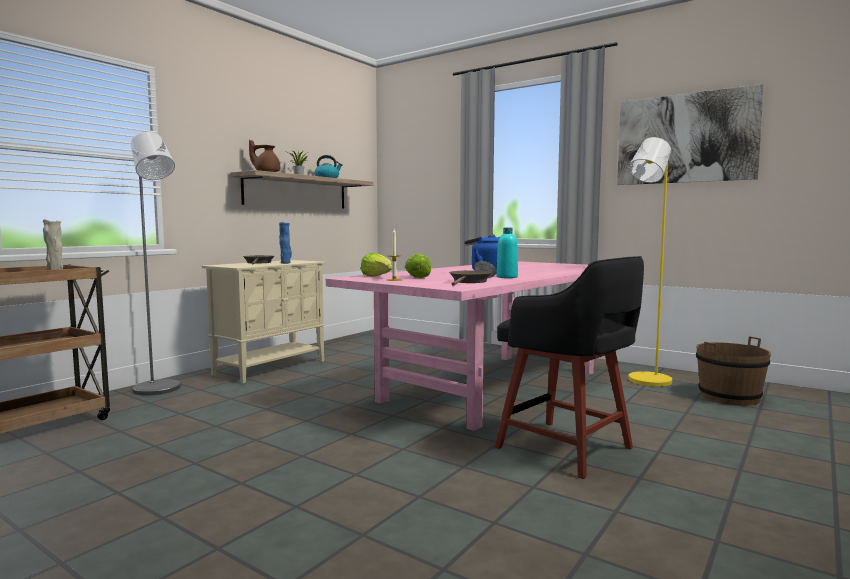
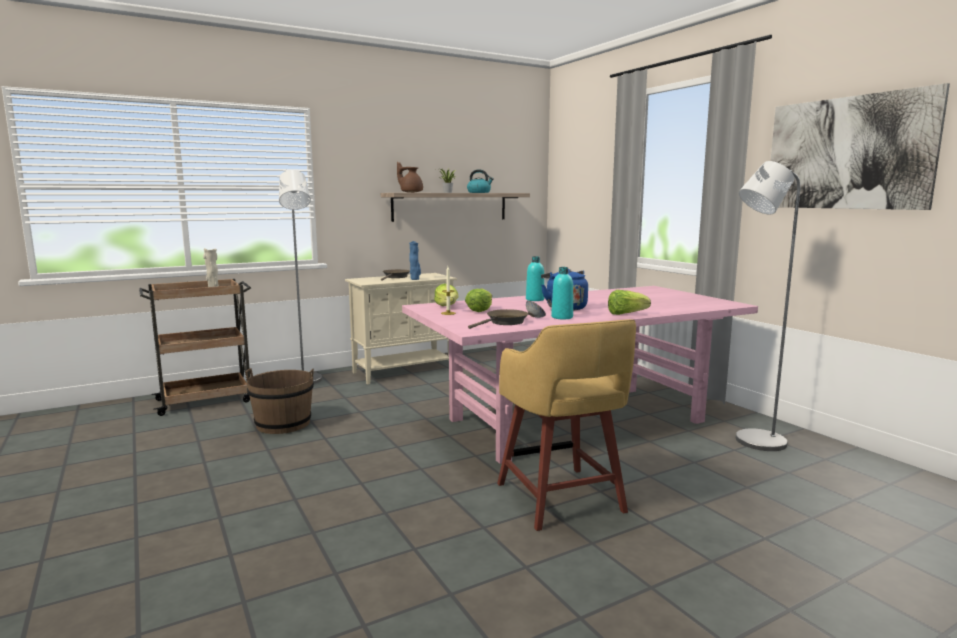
camera: 25 degrees right, 5 degrees up
black stool [495,256,644,479] -> yellow stool [497,319,636,531]
yellow floor lamp [628,137,672,386] -> grey floor lamp [736,161,800,451]
brown bucket [696,336,771,406] -> brown bucket moved to [245,368,314,434]
none -> turquoise bottle [526,256,544,301]
none -> lettuce [608,290,651,315]

